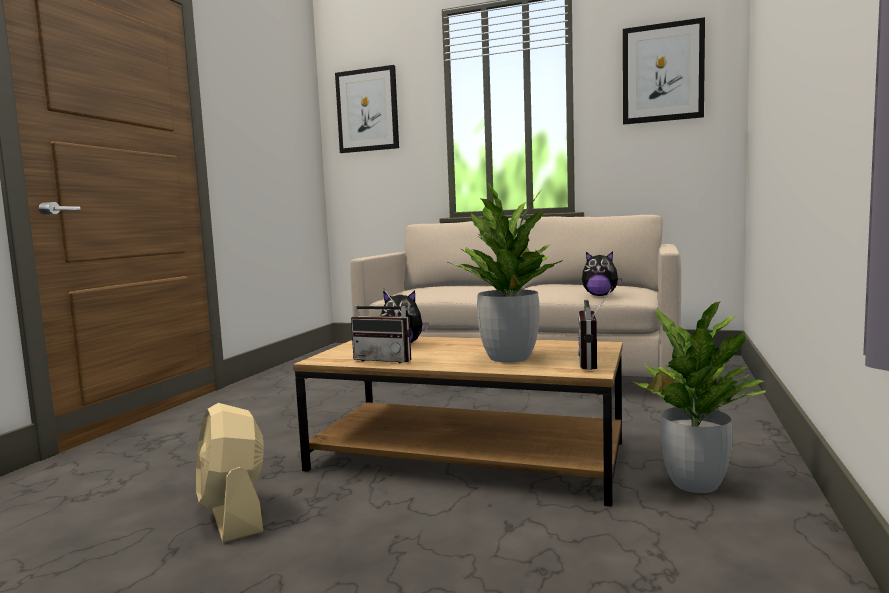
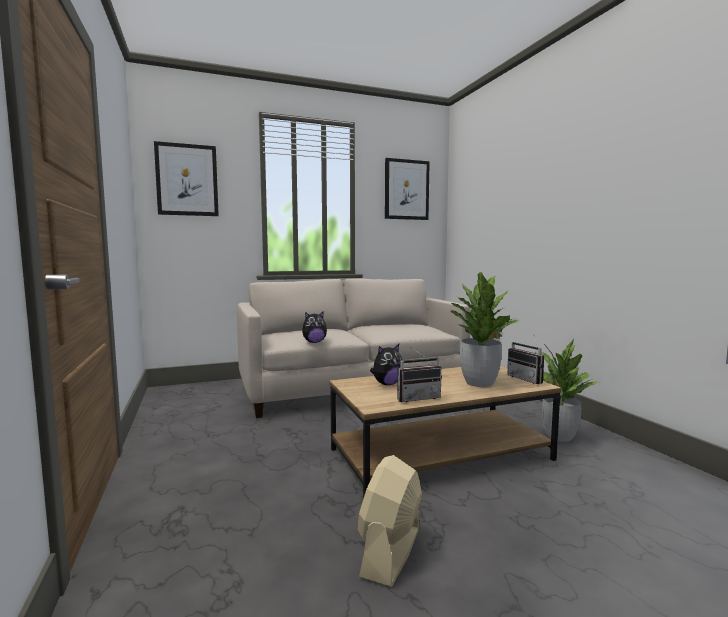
camera: 40 degrees left, 0 degrees up
beige fan [196,403,264,543] -> beige fan turned 90 degrees clockwise [358,455,422,587]
plush toy [582,251,622,296] -> plush toy moved to [302,311,327,343]

